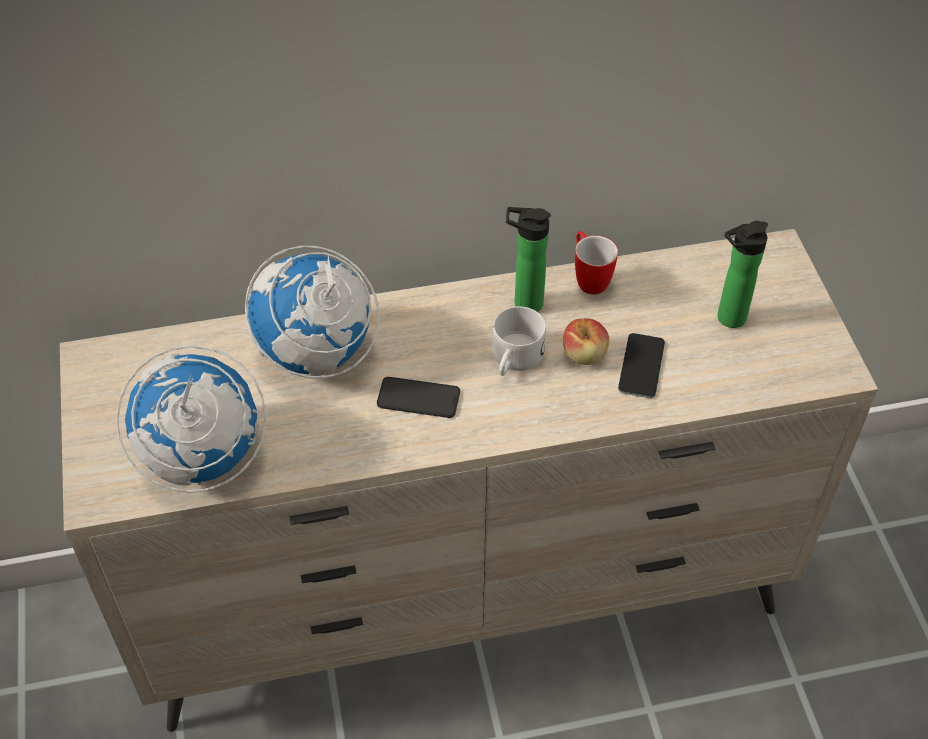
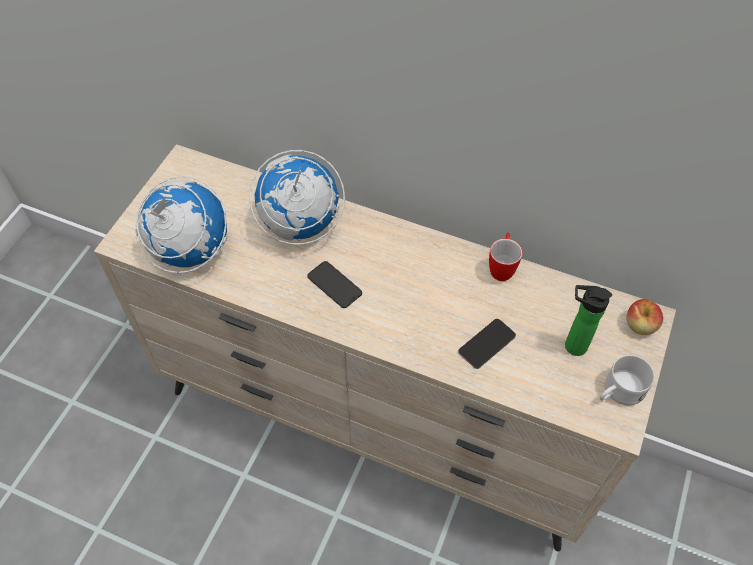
camera: 35 degrees right, 5 degrees up
white mug [492,306,546,376] -> white mug moved to [600,355,654,405]
bottle [506,207,551,312] -> none
apple [563,318,609,365] -> apple moved to [626,299,663,335]

